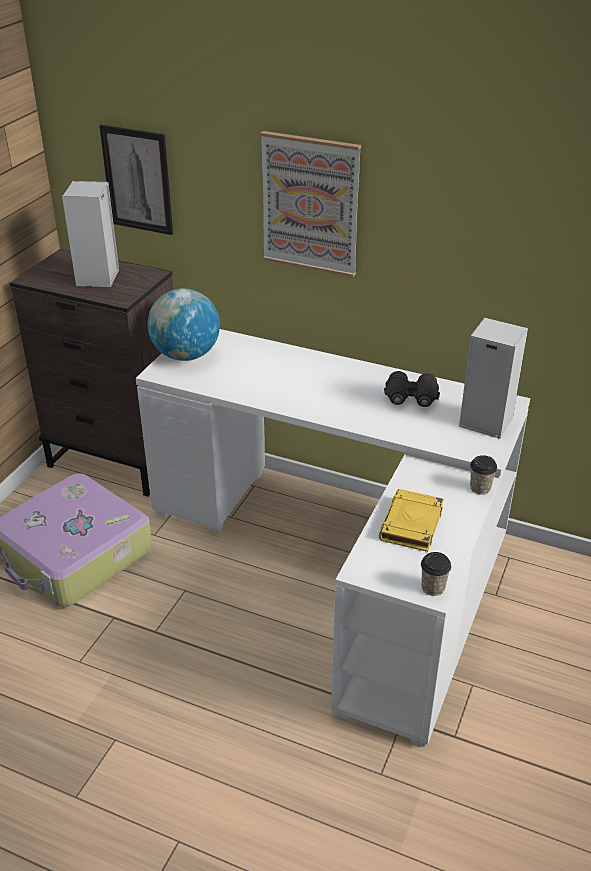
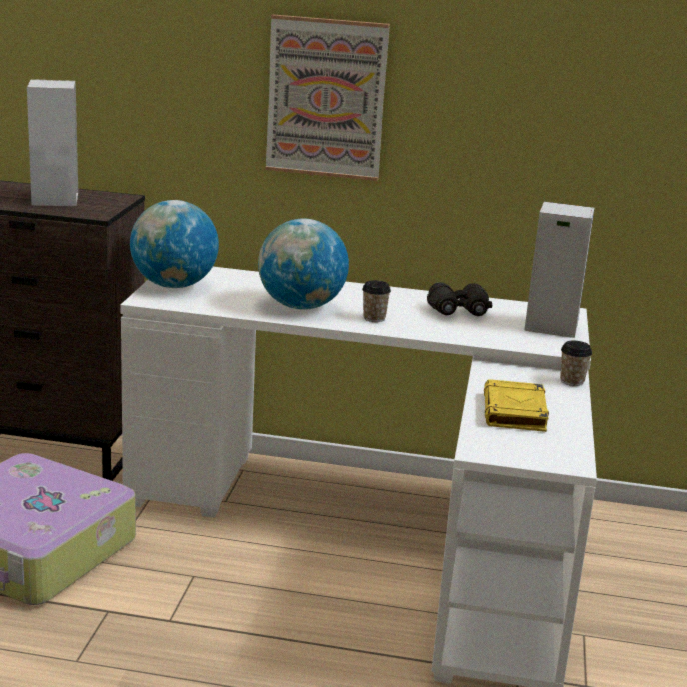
camera: 15 degrees left, 15 degrees down
picture [99,125,173,235] -> none
cup [421,552,451,596] -> cup moved to [362,280,391,322]
none -> globe [258,219,349,310]

